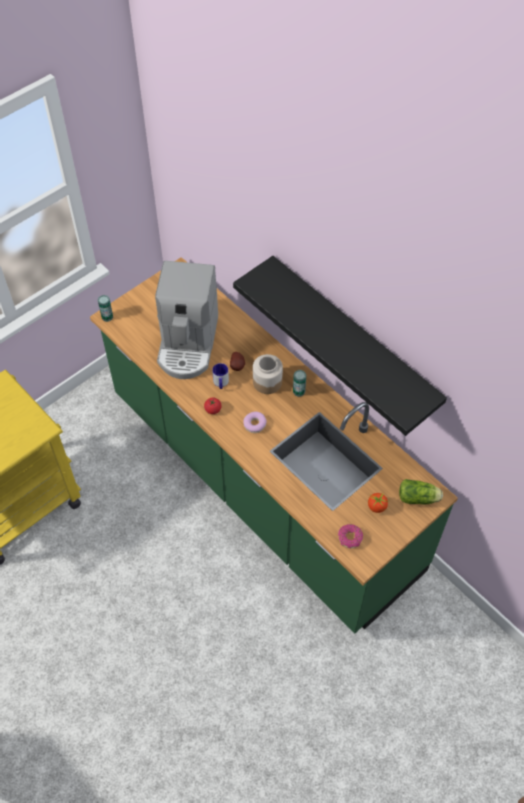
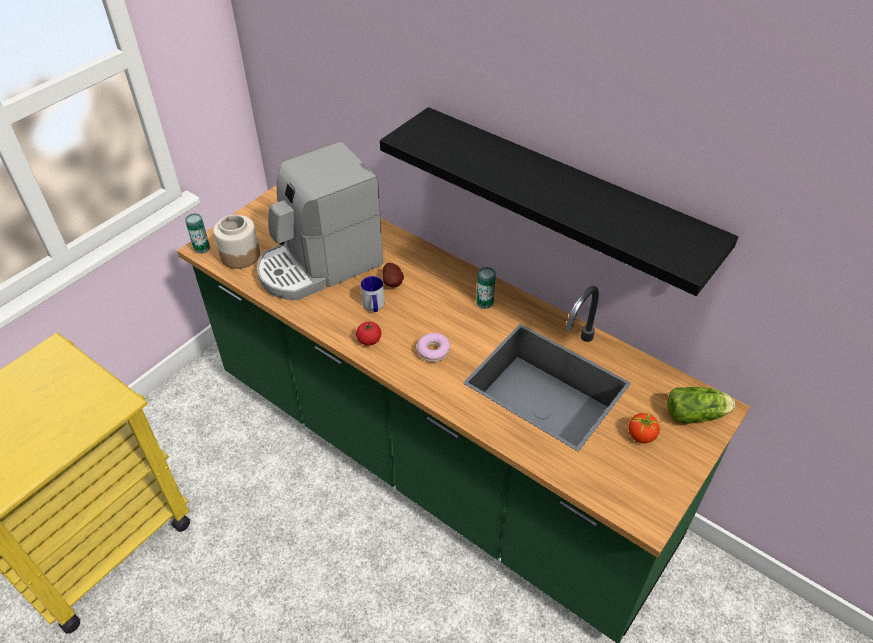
camera: 10 degrees left, 10 degrees down
coffee machine [155,261,218,379] -> coffee machine turned 60 degrees clockwise [257,141,383,300]
jar [253,354,283,394] -> jar moved to [213,215,260,269]
donut [338,524,363,548] -> none

